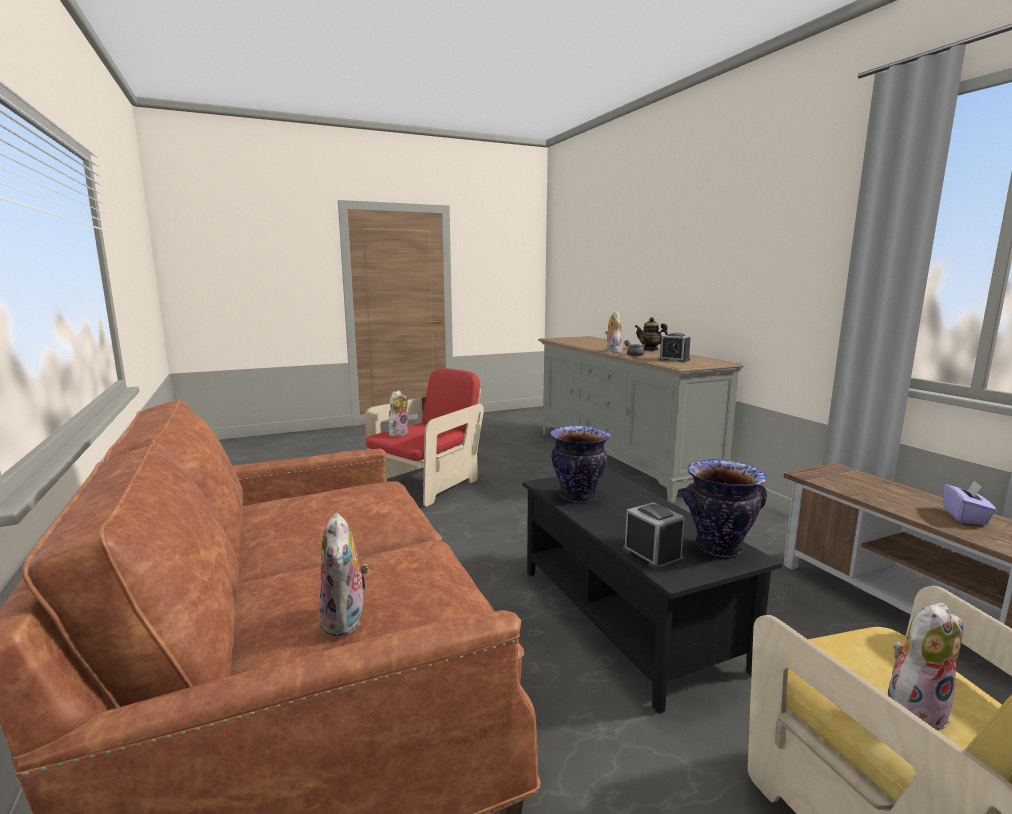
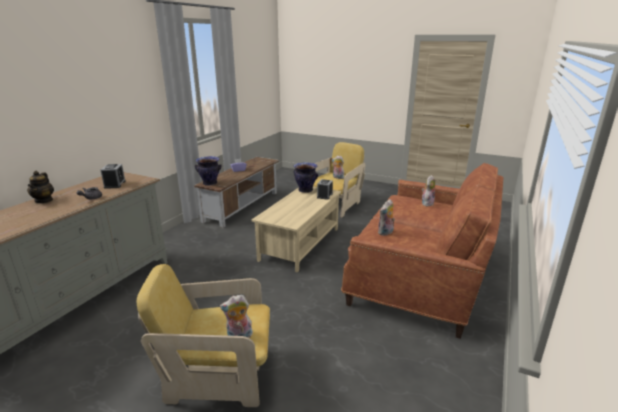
camera: 130 degrees left, 10 degrees up
red armchair [365,368,484,507] -> yellow armchair [137,264,270,407]
black coffee table [523,468,782,714] -> beige coffee table [251,186,341,272]
vase [550,426,611,502] -> vase moved to [195,156,222,186]
plush toy [605,311,623,353] -> plush toy moved to [378,199,395,236]

